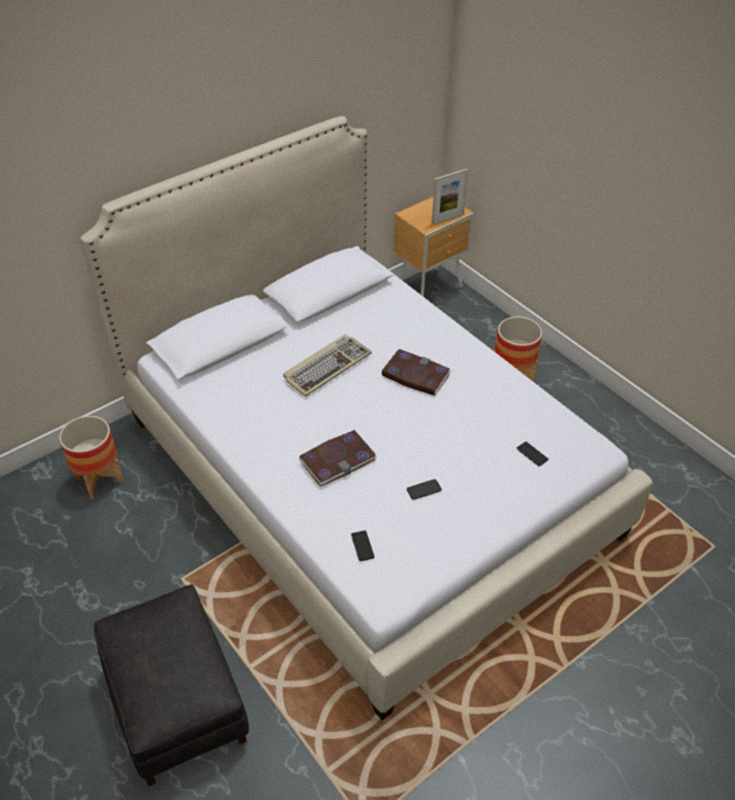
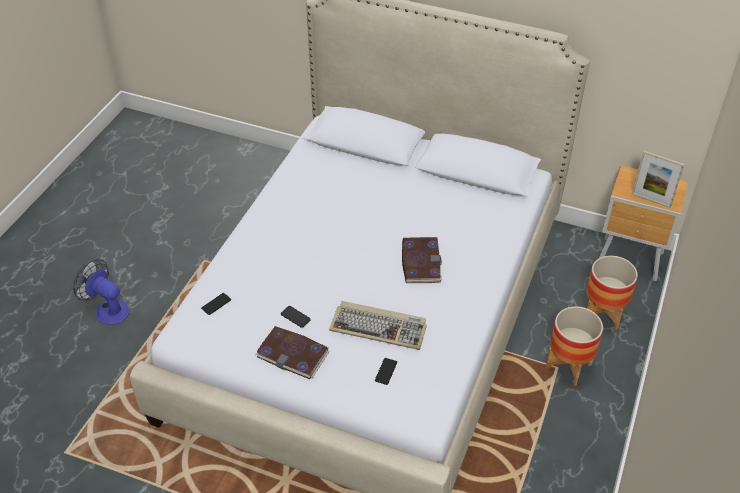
camera: 60 degrees right, 0 degrees up
planter [59,416,124,499] -> planter moved to [586,256,638,330]
black ottoman [94,584,249,786] -> fan [73,259,130,325]
keyboard [283,334,372,397] -> keyboard moved to [329,301,427,350]
book [299,430,377,486] -> book moved to [255,326,330,379]

